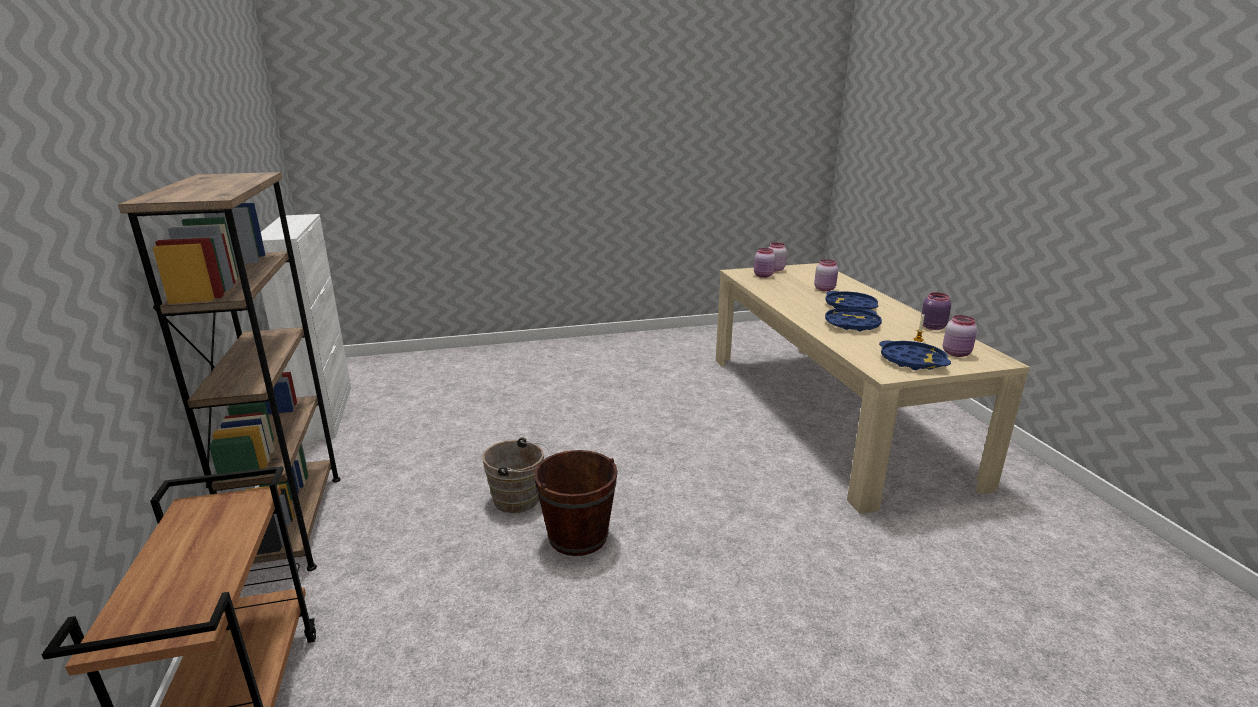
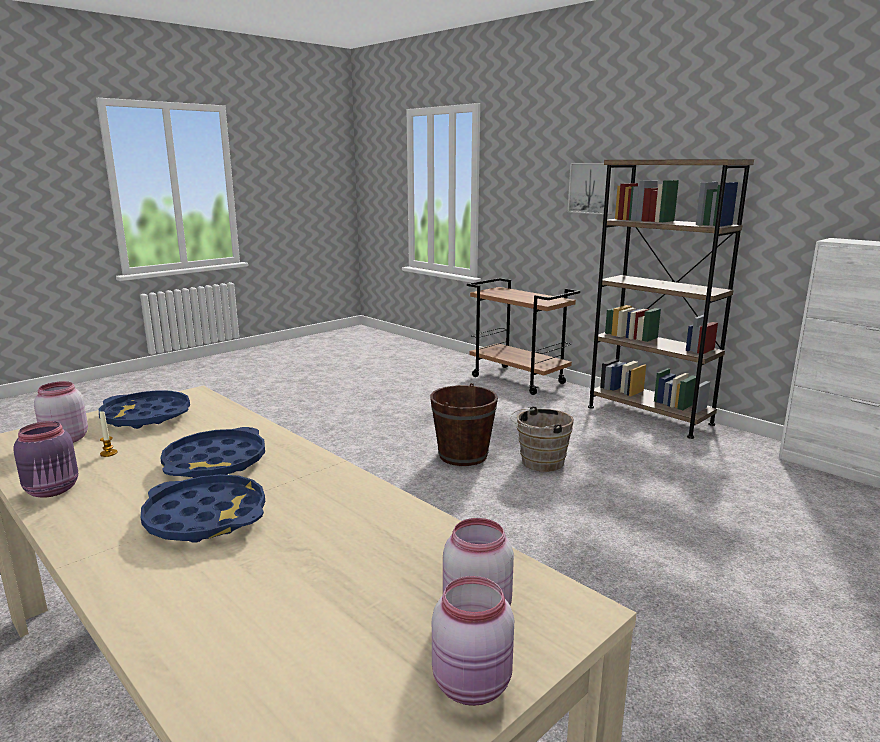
camera: 150 degrees right, 5 degrees down
pink jar [814,259,838,291] -> none
none -> picture [568,163,616,215]

